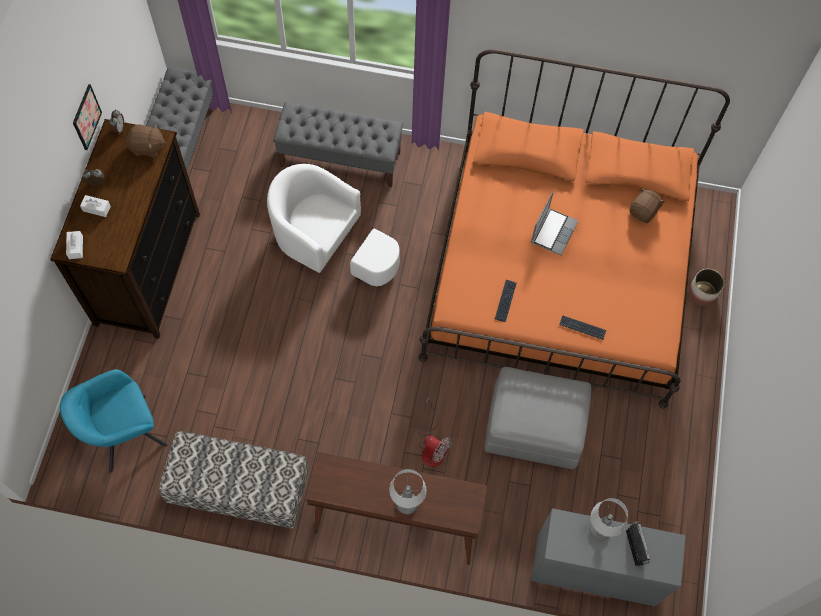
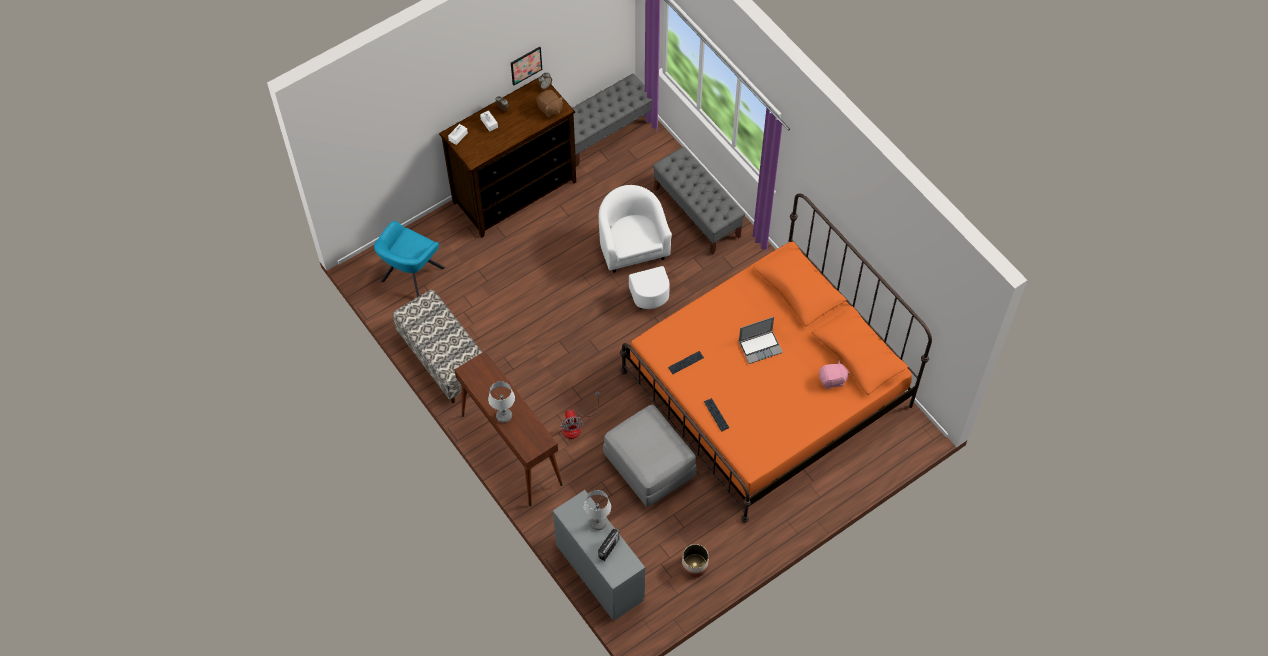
camera: 45 degrees right, 5 degrees down
turquoise armchair [60,369,167,473] -> turquoise armchair turned 75 degrees counterclockwise [374,221,445,297]
brown plush toy [630,188,665,223] -> pink plush toy [819,360,850,389]
planter [688,269,725,306] -> planter moved to [682,544,709,577]

